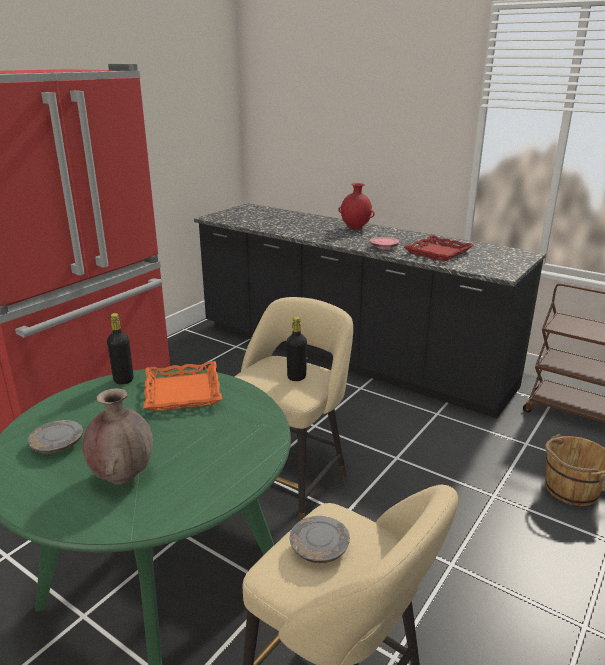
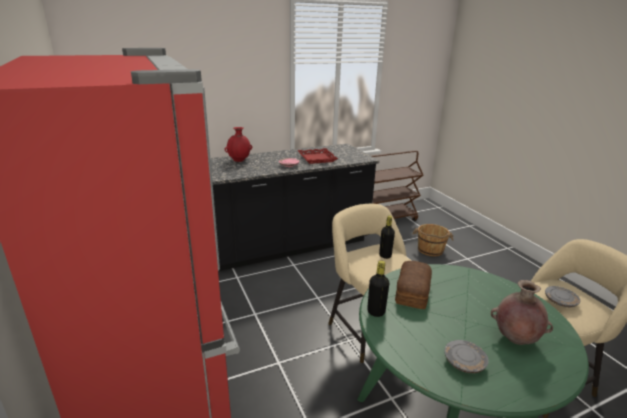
camera: 60 degrees left, 0 degrees up
orange tray [143,361,222,411] -> bread [395,261,432,309]

